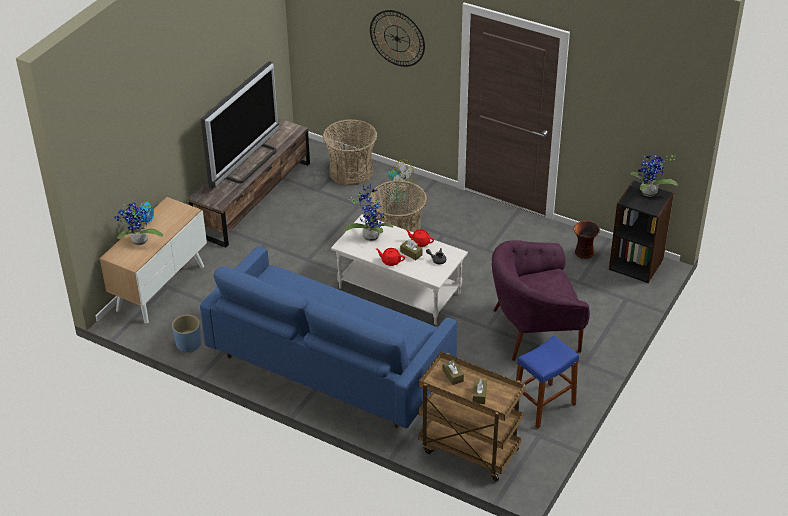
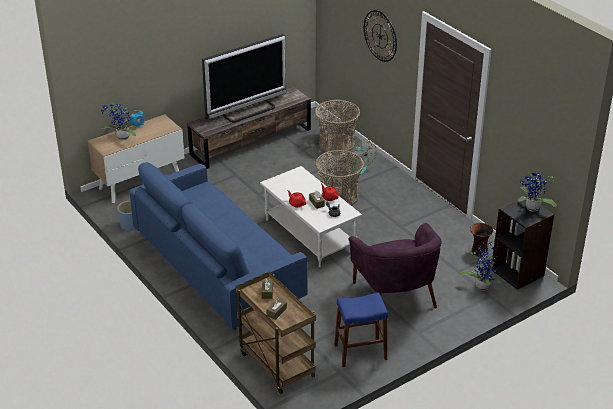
camera: 25 degrees right, 5 degrees down
potted plant [344,184,393,241] -> potted plant moved to [459,242,502,291]
purple armchair [492,240,590,361] -> purple armchair turned 120 degrees counterclockwise [348,223,441,308]

